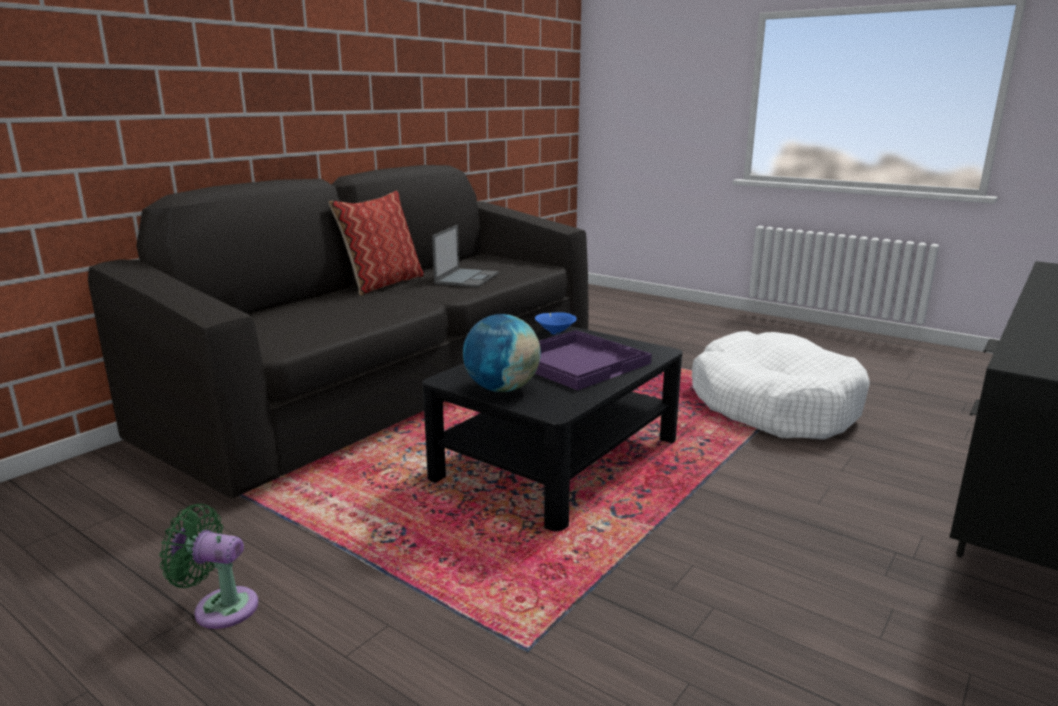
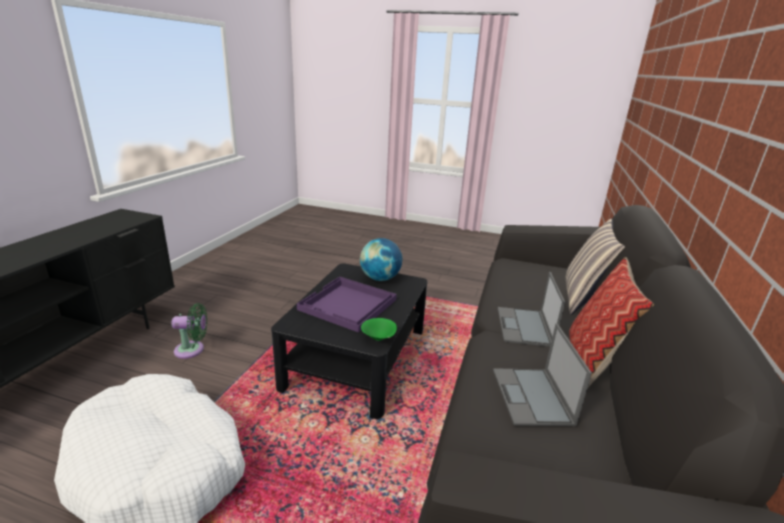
camera: 160 degrees right, 5 degrees up
green fan [159,504,259,629] -> green fan moved to [171,303,207,359]
blue bowl [535,312,577,335] -> green bowl [361,318,397,341]
none -> laptop [498,272,565,347]
none -> pillow [565,219,625,315]

